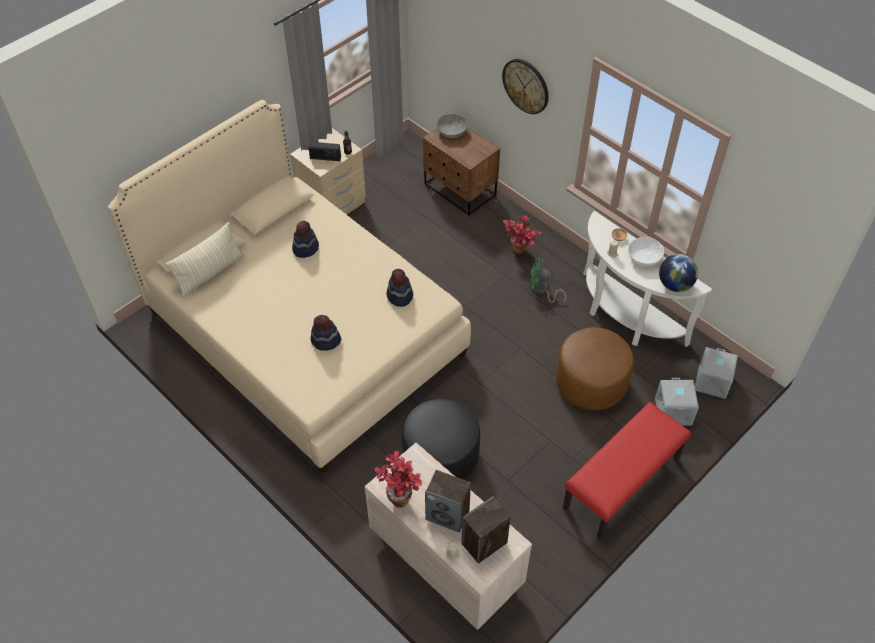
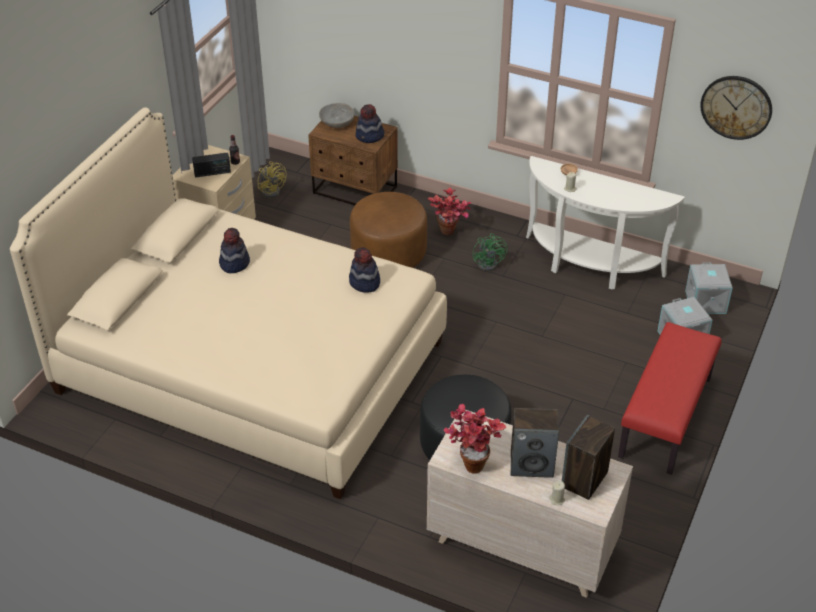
camera: 20 degrees left, 10 degrees down
beige pillow [166,222,245,298] -> none
hat [311,315,342,351] -> hat moved to [356,104,384,143]
wall clock [502,59,549,114] -> wall clock moved to [700,76,772,140]
green fan [530,258,566,303] -> green fan turned 90 degrees counterclockwise [473,233,507,271]
brown ottoman [556,327,634,410] -> brown ottoman moved to [350,192,427,268]
white bowl [628,237,664,266] -> none
globe [659,254,698,292] -> none
none -> yellow fan [258,161,287,198]

